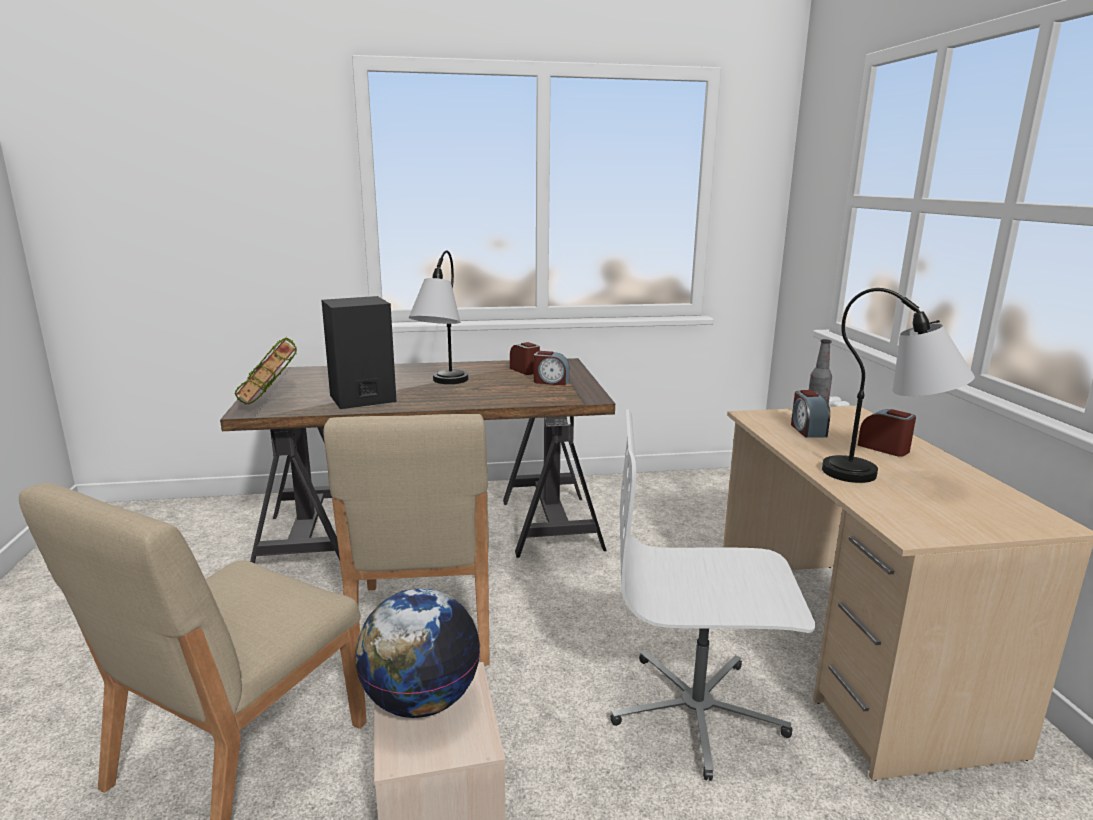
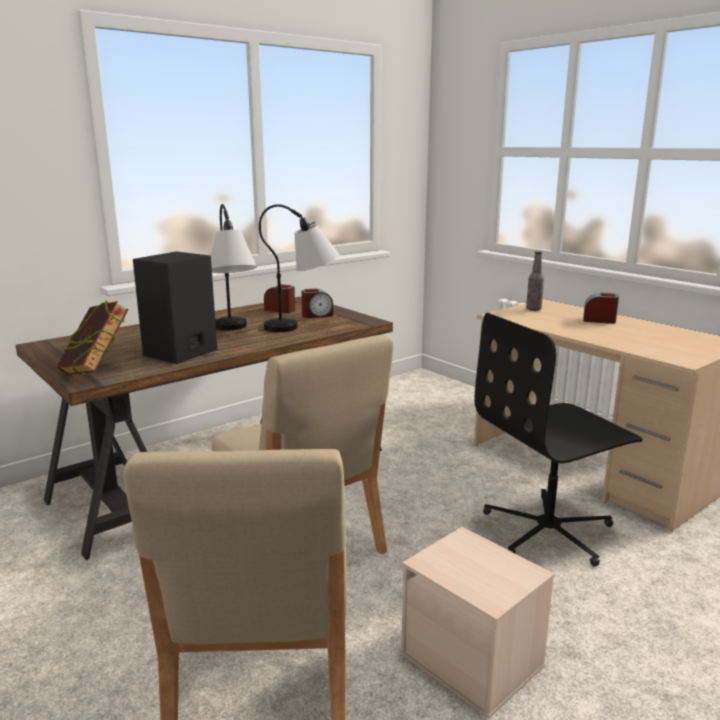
camera: 30 degrees left, 0 degrees up
globe [355,588,480,718] -> none
white office chair [610,409,815,781] -> black office chair [474,313,643,566]
alarm clock [791,390,830,438] -> none
table lamp [822,288,975,483] -> table lamp moved to [259,204,339,332]

